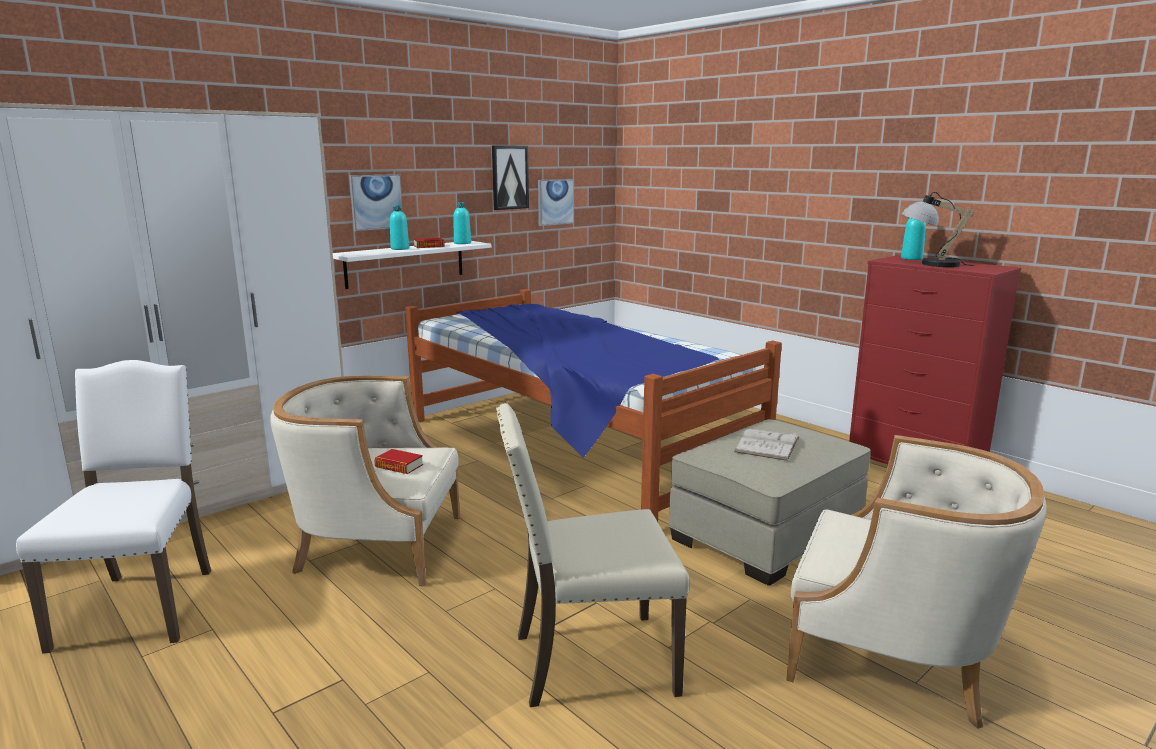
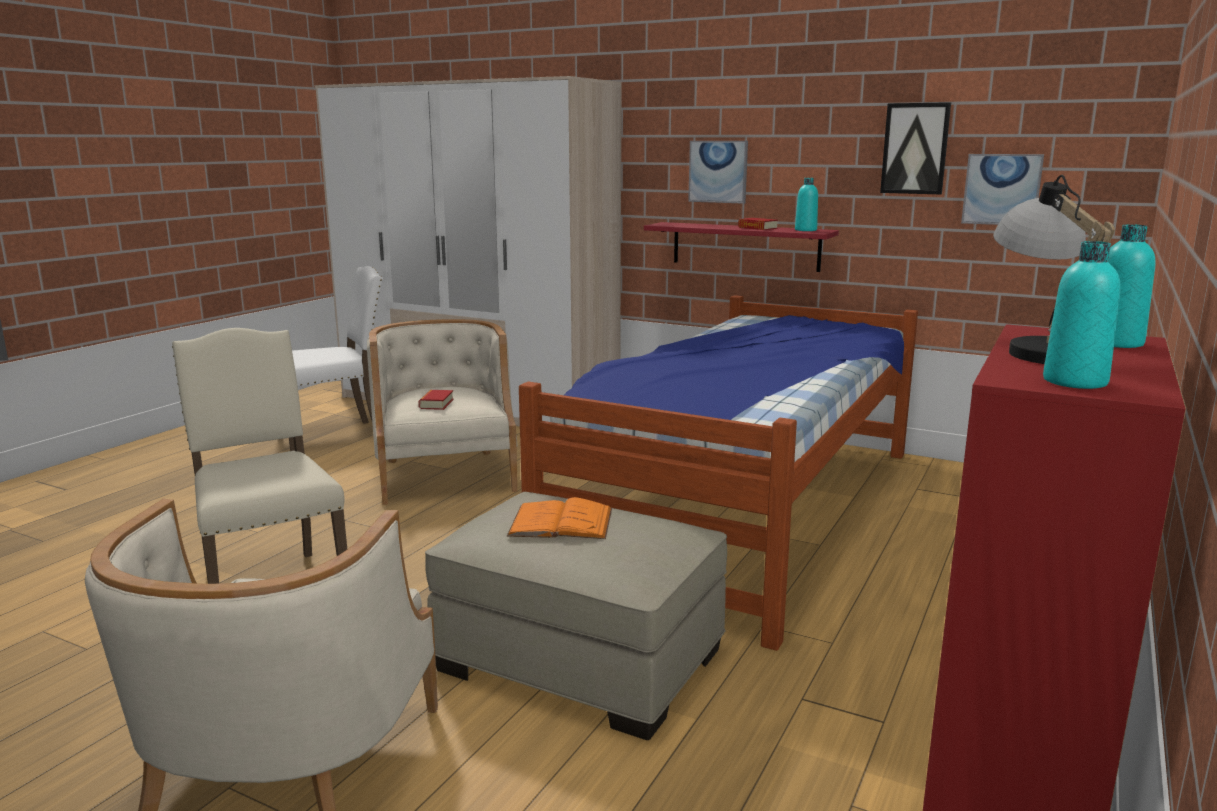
camera: 70 degrees right, 0 degrees up
white shelf [333,241,491,289] -> red shelf [644,222,839,272]
turquoise bottle [390,205,409,250] -> turquoise bottle moved to [1043,241,1121,389]
white book [734,428,799,461] -> orange book [507,497,612,539]

